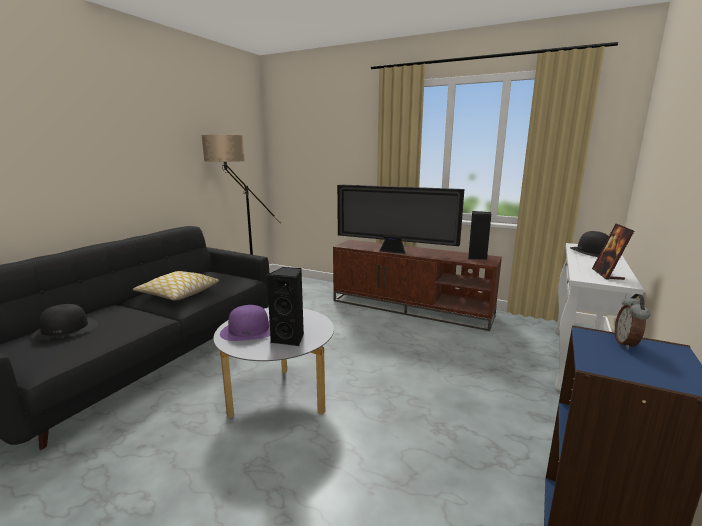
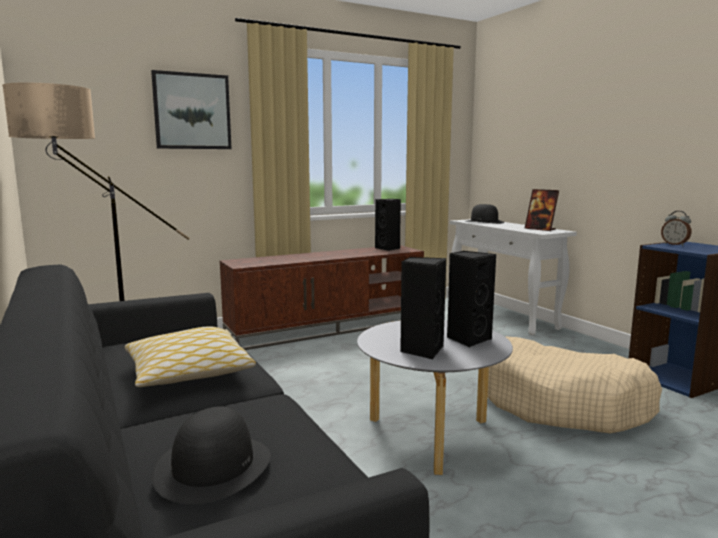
camera: 55 degrees left, 5 degrees down
purple hat [220,305,270,341] -> black speaker [400,257,446,359]
television [337,184,464,254] -> none
none -> picture [151,70,231,149]
none -> beige dog bed [487,337,662,433]

